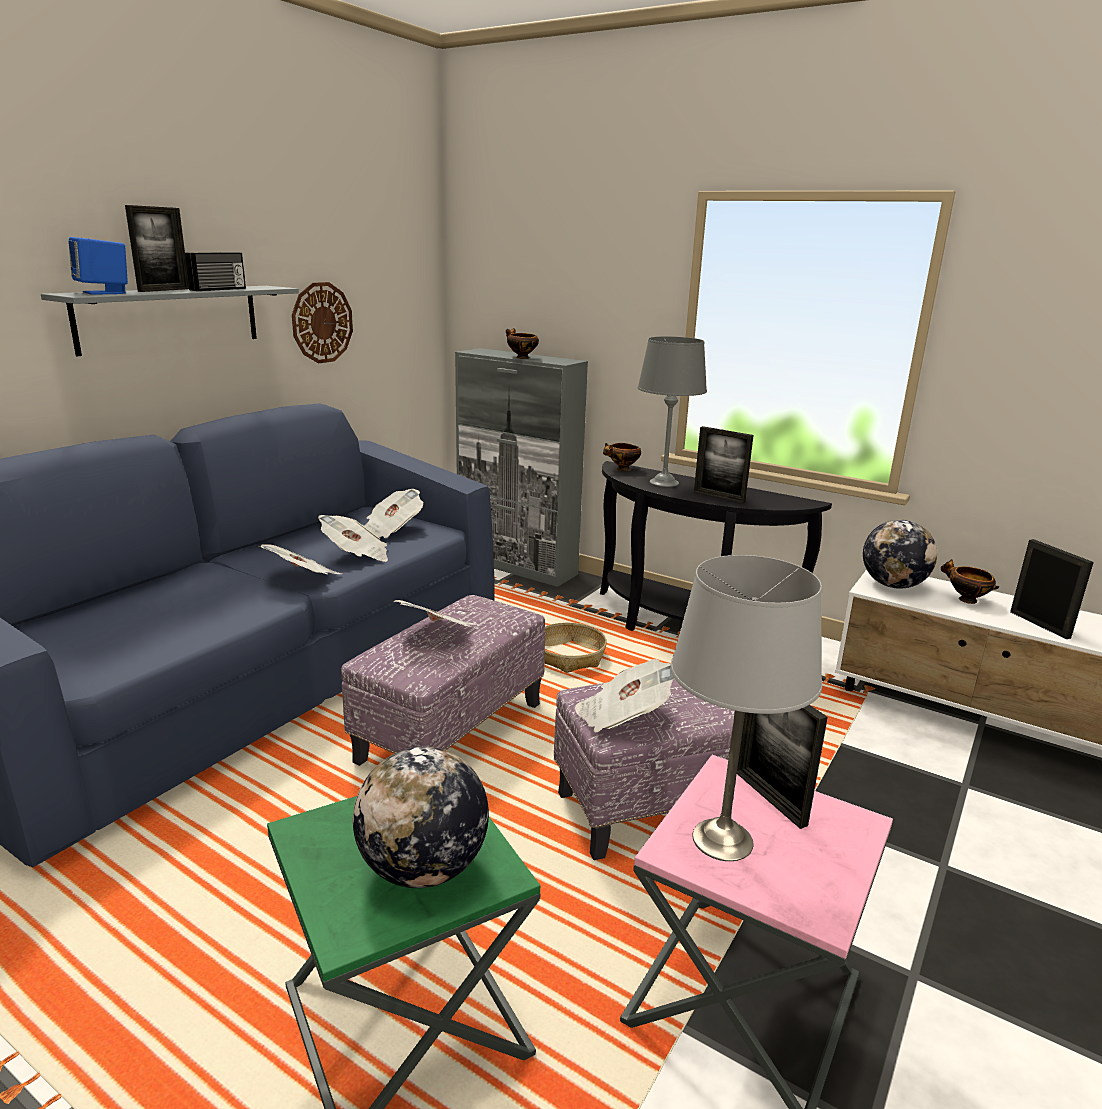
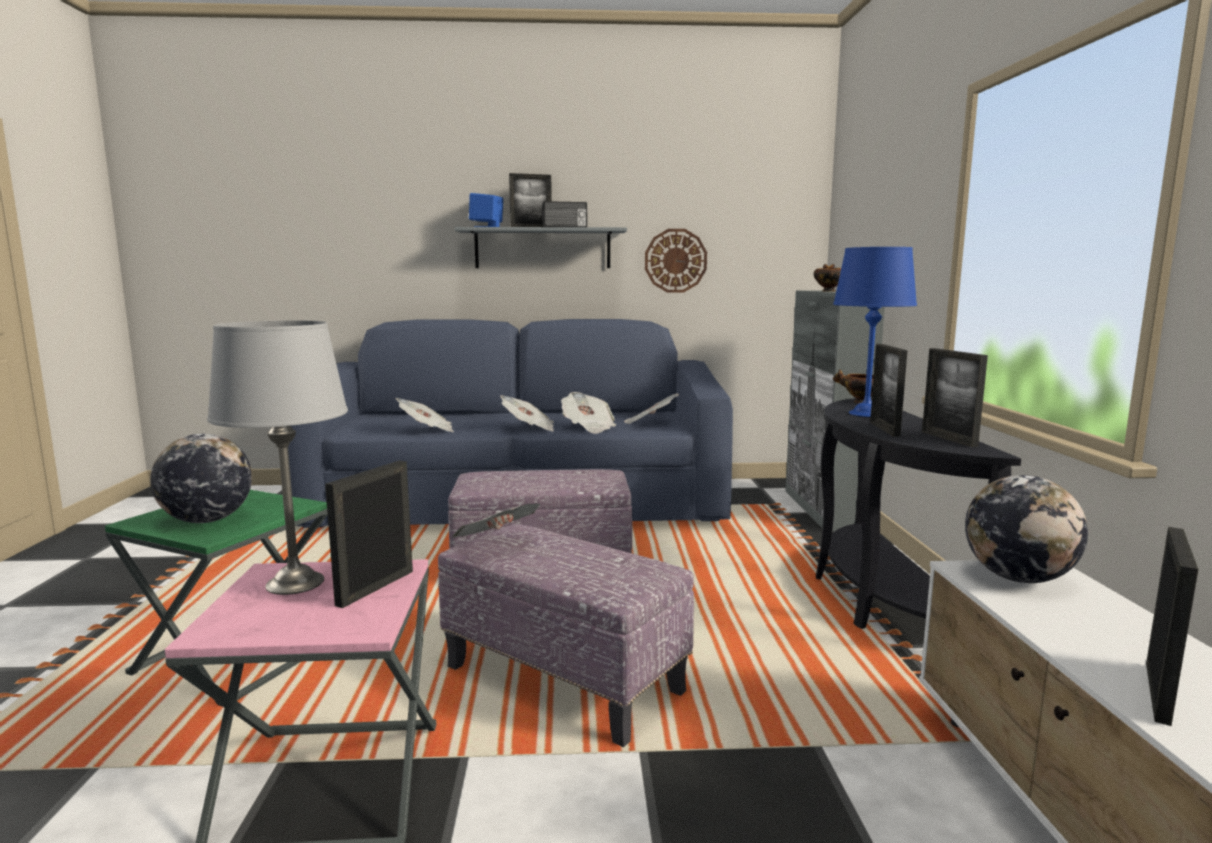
camera: 55 degrees right, 10 degrees down
newspaper [394,600,476,627] -> newspaper moved to [396,398,454,432]
basket [544,622,607,673] -> none
grey table lamp [638,336,707,487] -> blue table lamp [833,247,917,417]
bowl [941,559,999,604] -> none
none -> picture frame [922,348,988,447]

